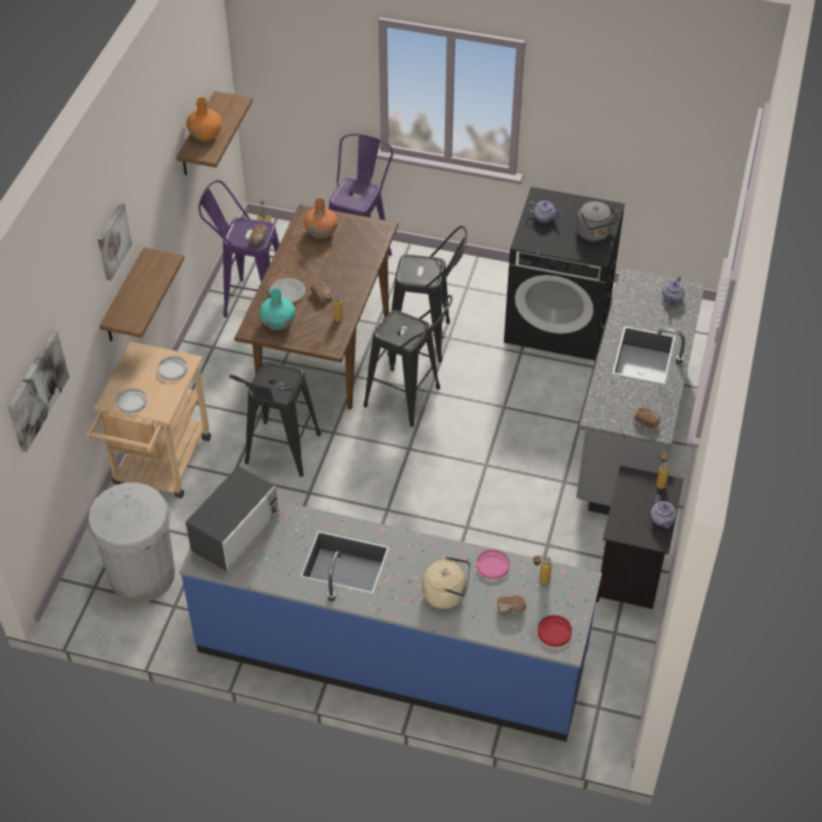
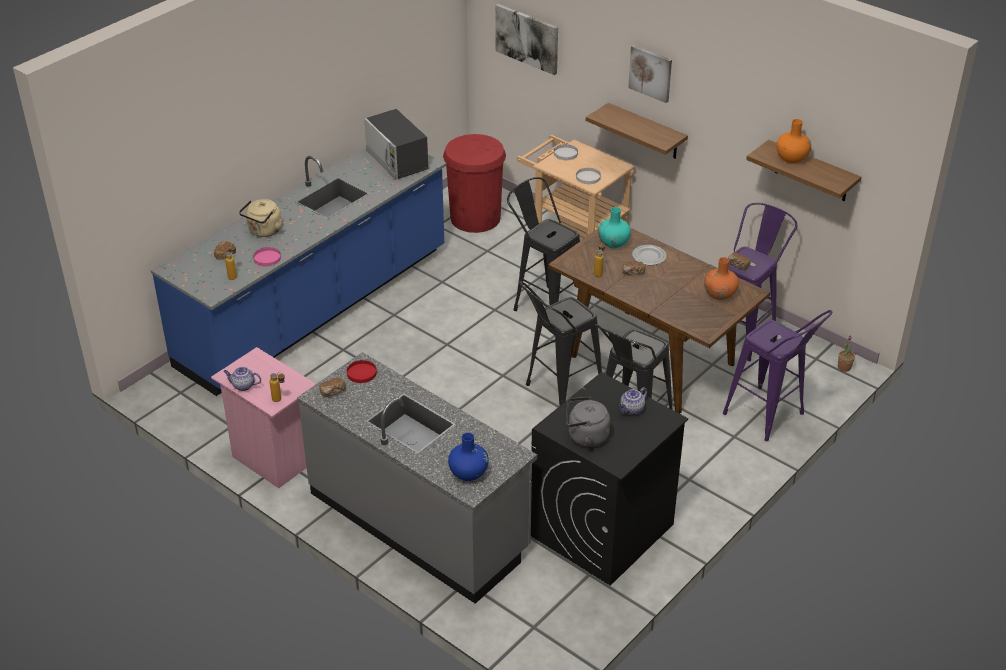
camera: 115 degrees right, 10 degrees down
white trash can [87,483,175,602] -> red trash can [443,134,506,233]
red plate [538,615,572,647] -> red plate moved to [347,360,377,383]
black nightstand [596,466,684,609] -> pink nightstand [211,347,316,488]
teapot [662,276,685,304] -> blue vase [448,433,489,481]

